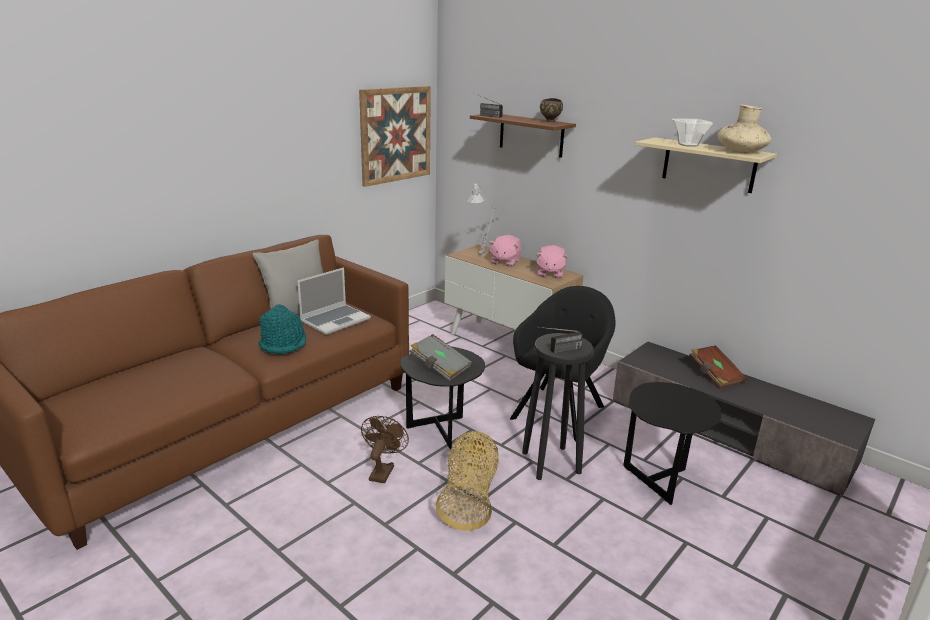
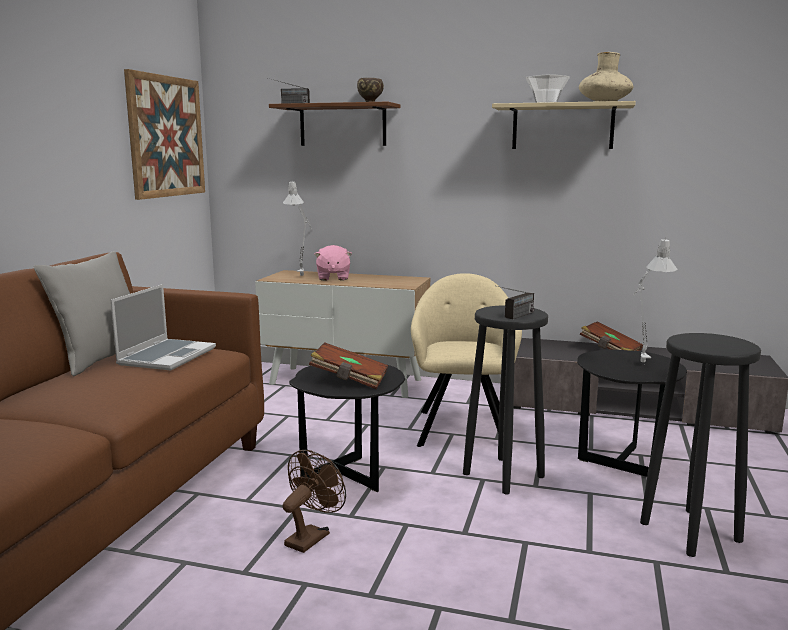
camera: 25 degrees left, 10 degrees down
turquoise hat [258,304,306,354] -> none
brown fan [361,416,409,483] -> brown fan turned 45 degrees clockwise [282,450,346,553]
grey book [410,334,472,381] -> brown book [309,342,388,389]
basket [436,431,498,531] -> none
black armchair [510,286,615,441] -> beige armchair [411,273,522,447]
pink plush toy [535,245,568,278] -> none
none -> grey table lamp [633,238,678,362]
none -> black stool [640,333,761,557]

